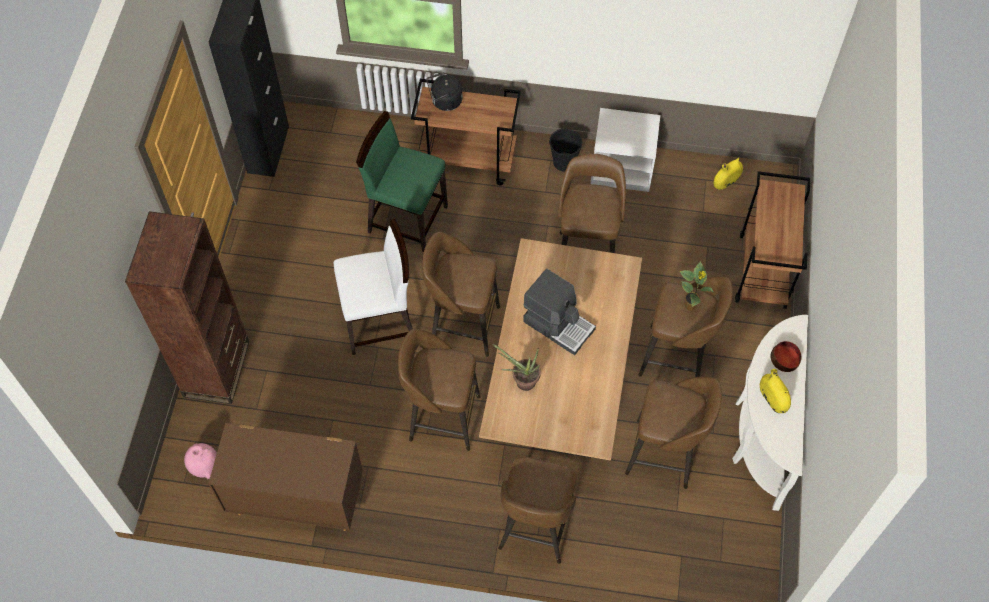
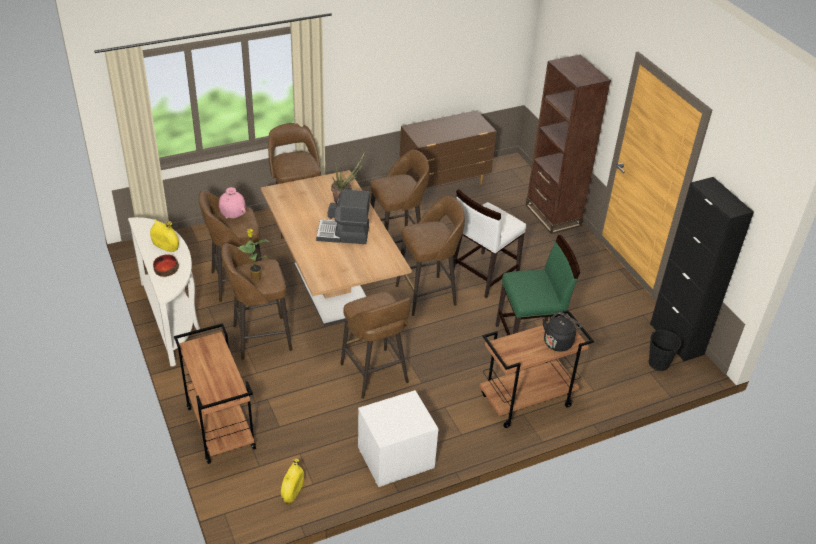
camera: 145 degrees right, 20 degrees down
pink vase [184,443,217,479] -> pink vase moved to [219,187,246,218]
black bucket [549,128,582,172] -> black bucket moved to [649,330,681,371]

